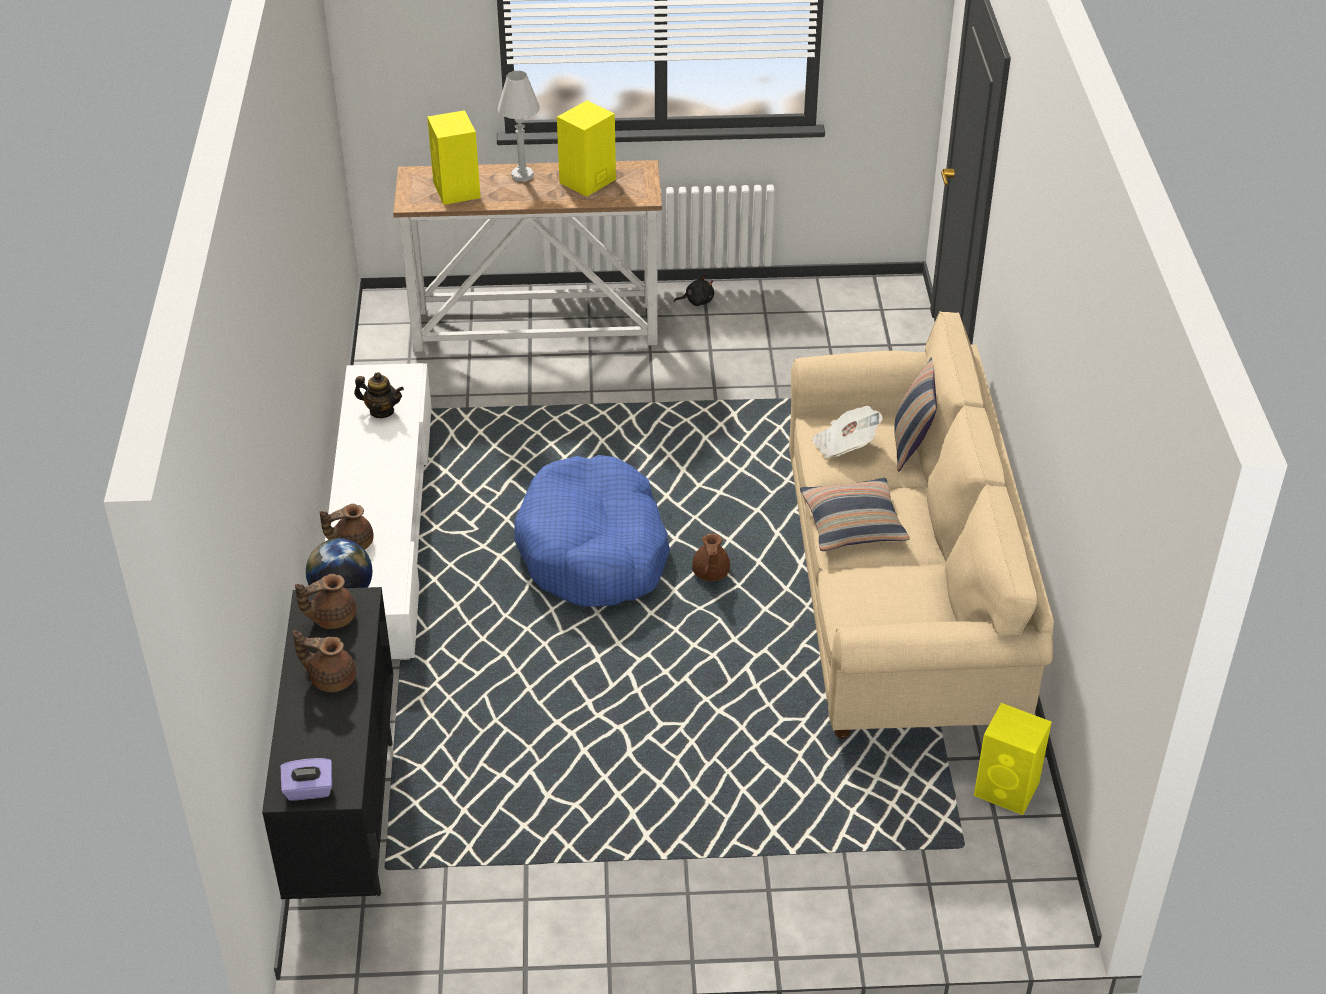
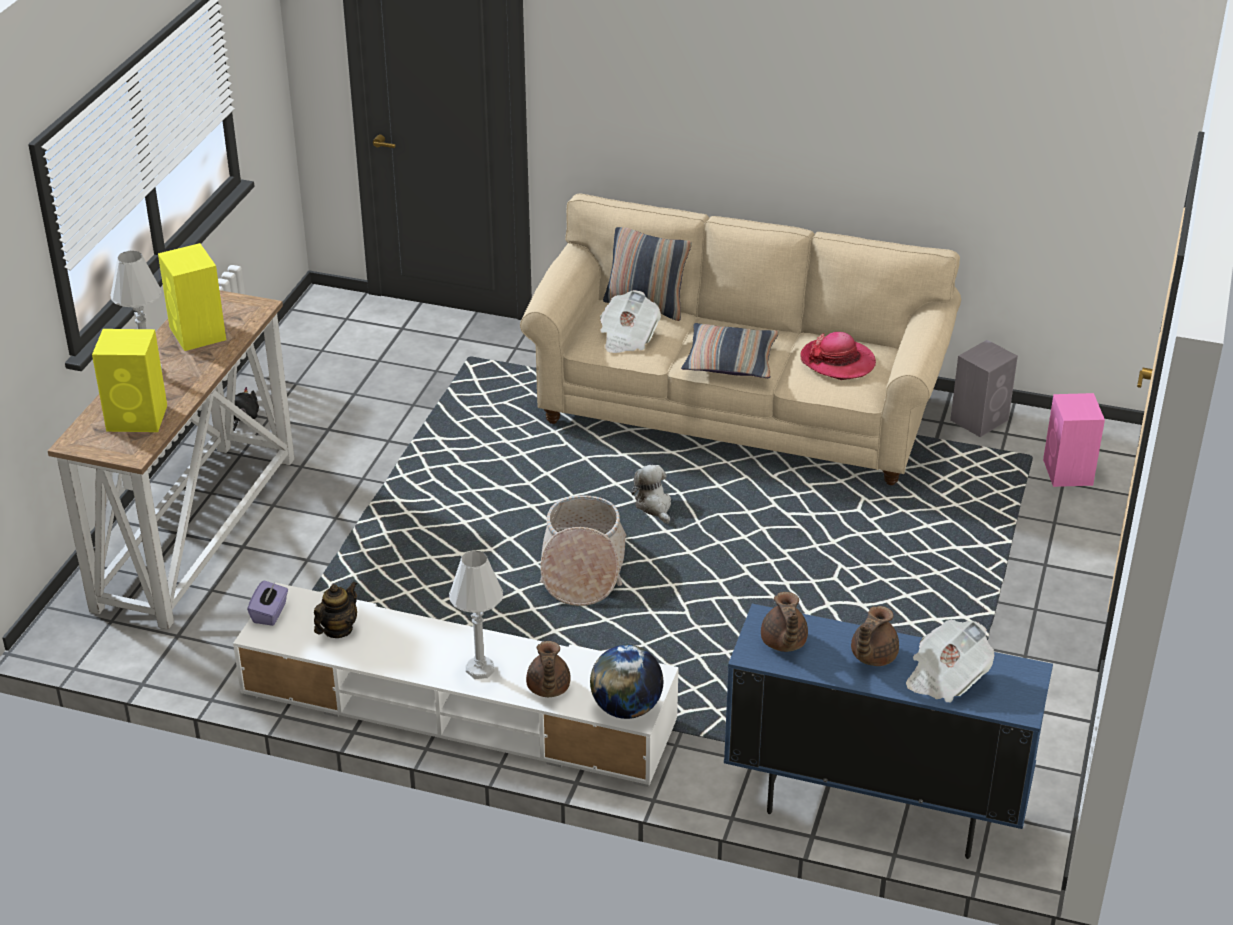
camera: 70 degrees left, 5 degrees down
black cabinet [262,587,393,899] -> blue cabinet [724,604,1053,859]
purple tissue box [280,758,332,801] -> purple tissue box moved to [247,580,288,626]
blue dog bed [514,455,670,607] -> basket [540,495,626,606]
brown teapot [692,533,730,581] -> plush toy [631,465,671,524]
yellow speaker [974,703,1052,815] -> grey speaker [950,340,1018,437]
none -> white table lamp [449,550,503,679]
none -> hat [800,332,876,380]
none -> newspaper [906,619,994,703]
none -> pink speaker [1043,393,1105,487]

